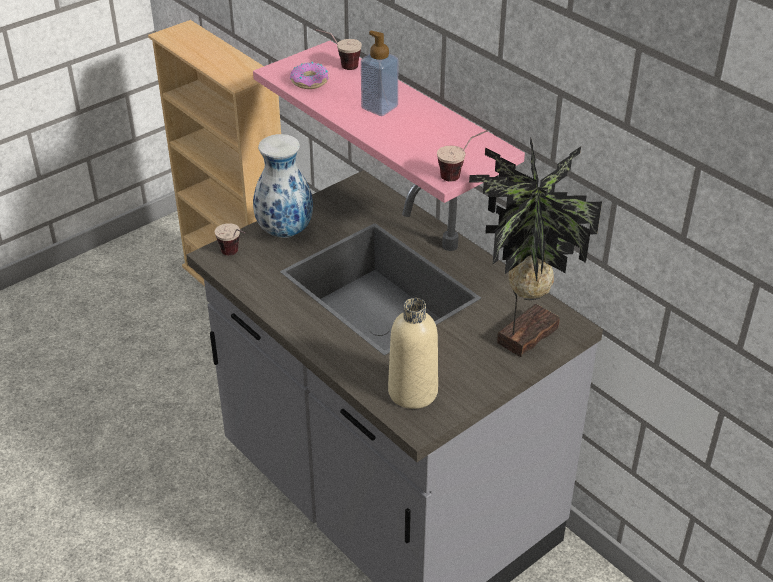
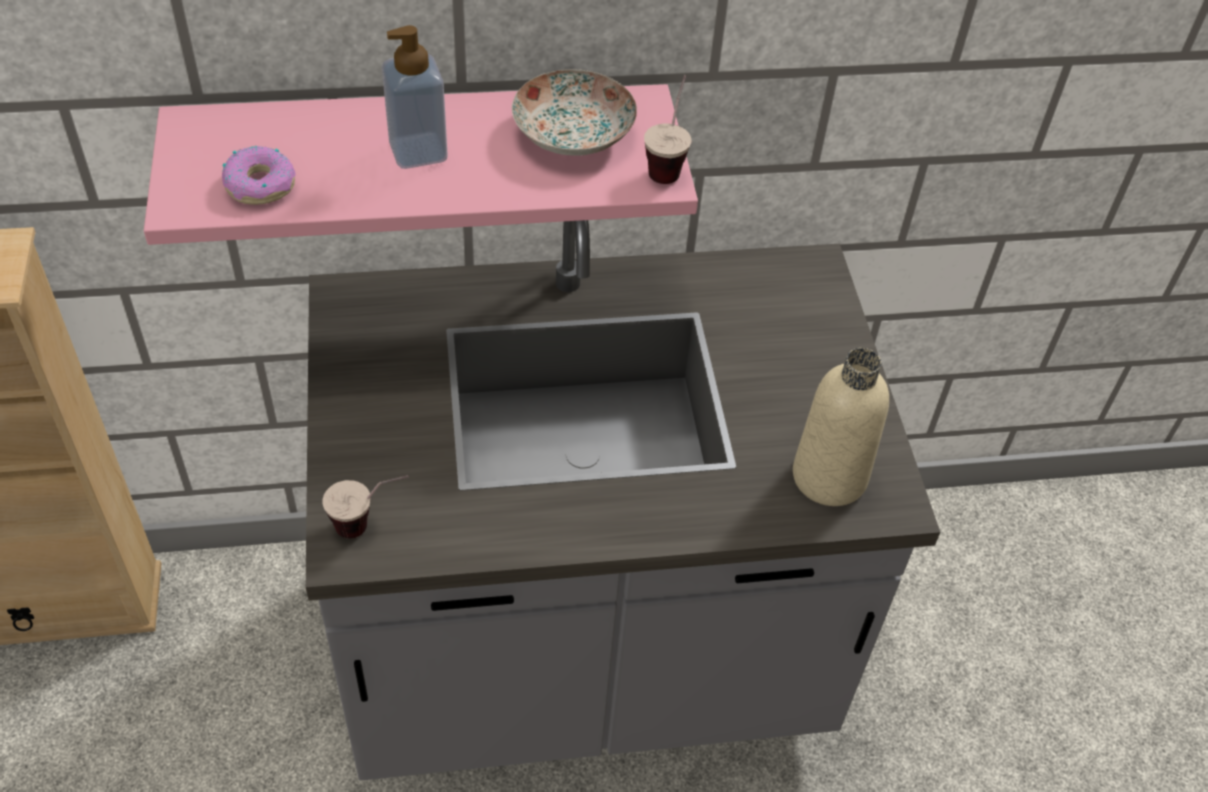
camera: 60 degrees left, 10 degrees up
vase [253,134,313,238] -> none
cup [316,29,362,70] -> none
potted plant [469,139,602,357] -> none
none -> plate [512,69,637,156]

